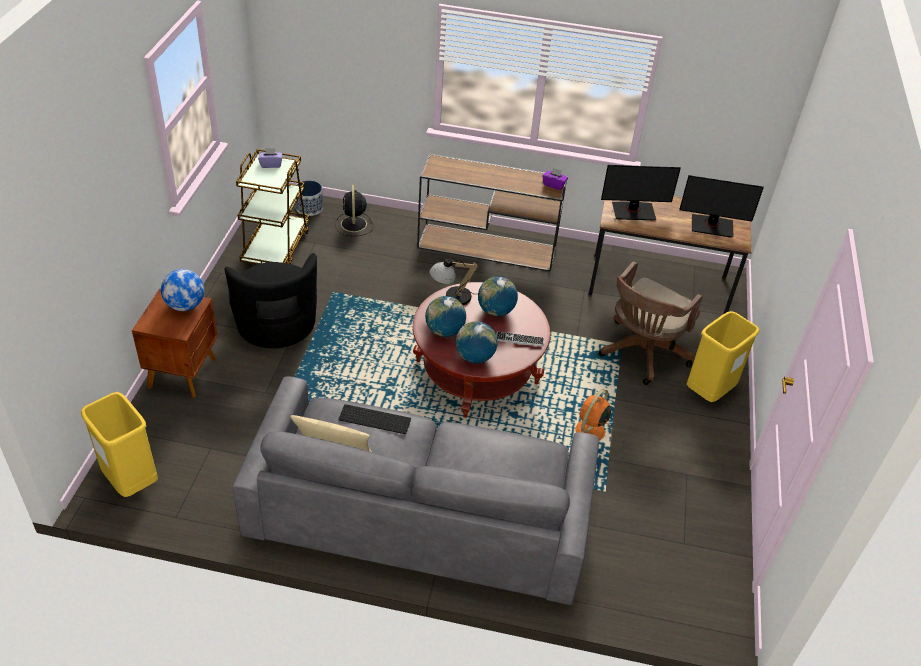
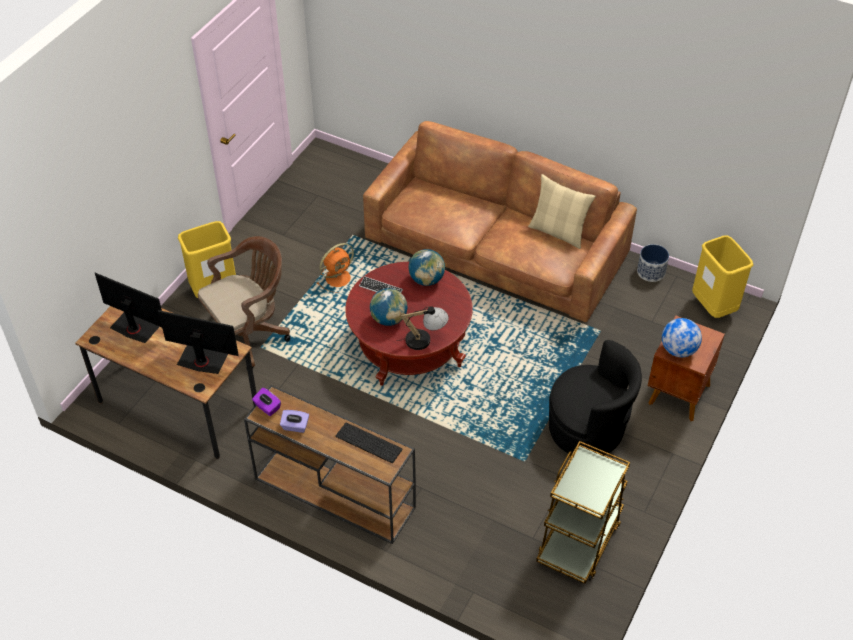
camera: 160 degrees left, 5 degrees up
black armchair [224,253,317,348] -> black armchair turned 105 degrees clockwise [549,340,642,455]
grey sofa [232,376,599,605] -> brown sofa [363,121,637,322]
purple tissue box [258,148,282,168] -> purple tissue box moved to [280,410,309,433]
planter [295,180,323,216] -> planter moved to [637,244,669,282]
black fan [335,184,373,236] -> none
keyboard [338,404,411,434] -> keyboard moved to [336,423,403,463]
globe [425,296,466,337] -> none

